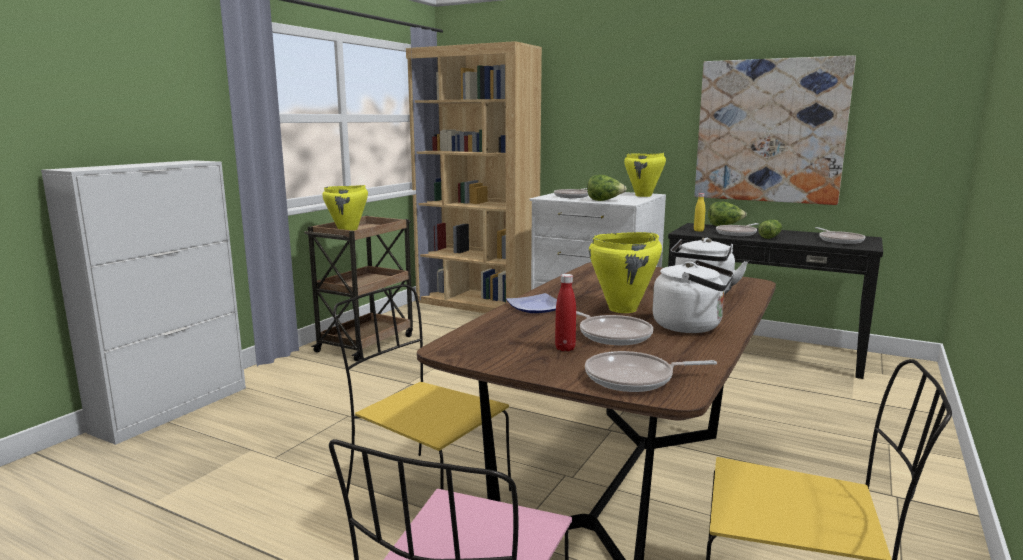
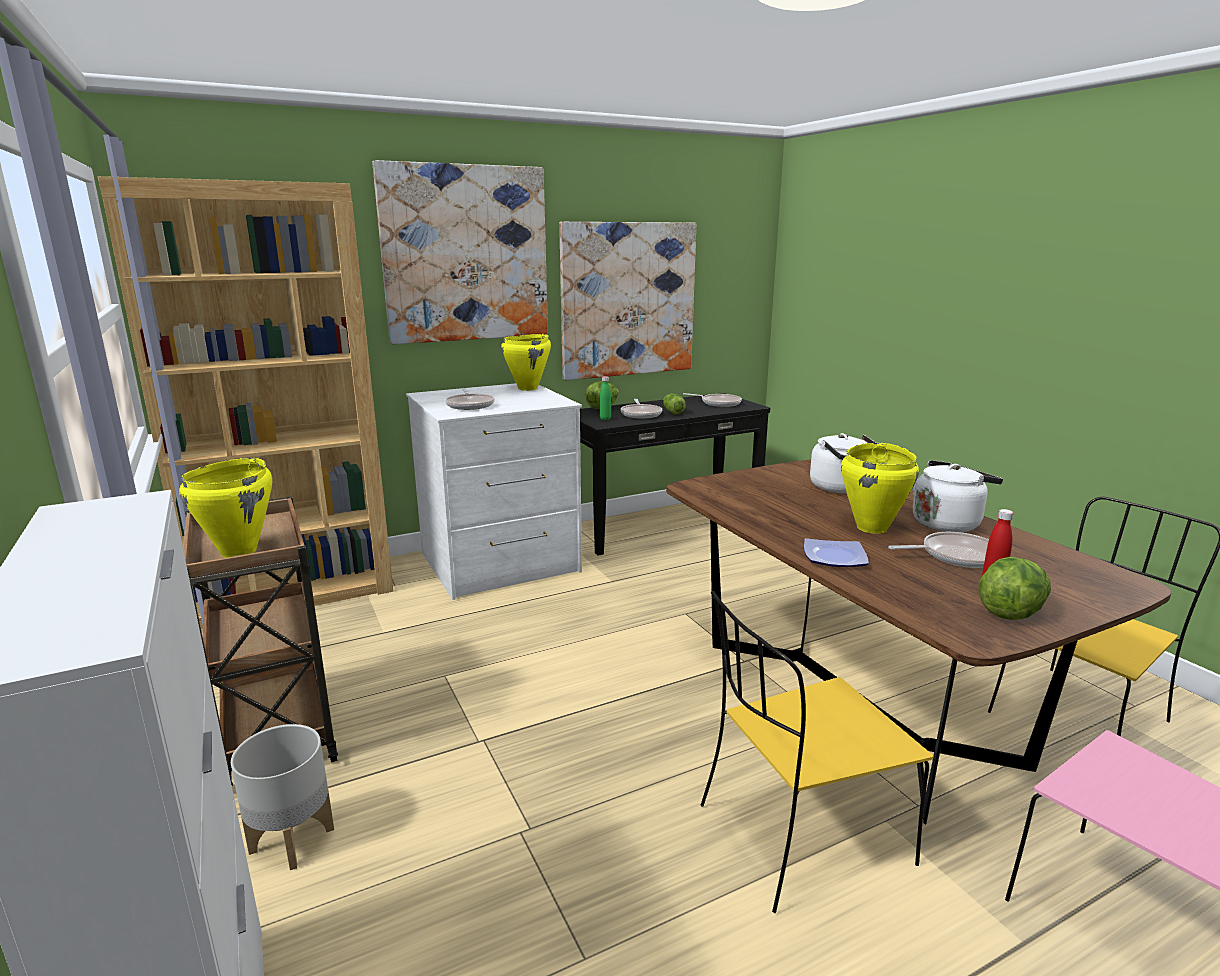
camera: 55 degrees left, 5 degrees up
frying pan [585,351,717,392] -> none
lettuce [587,175,627,201] -> lettuce moved to [979,557,1051,620]
yellow bottle [694,193,705,232] -> green bottle [600,376,611,420]
none -> grey planter [231,724,334,870]
none -> picture [373,160,548,344]

